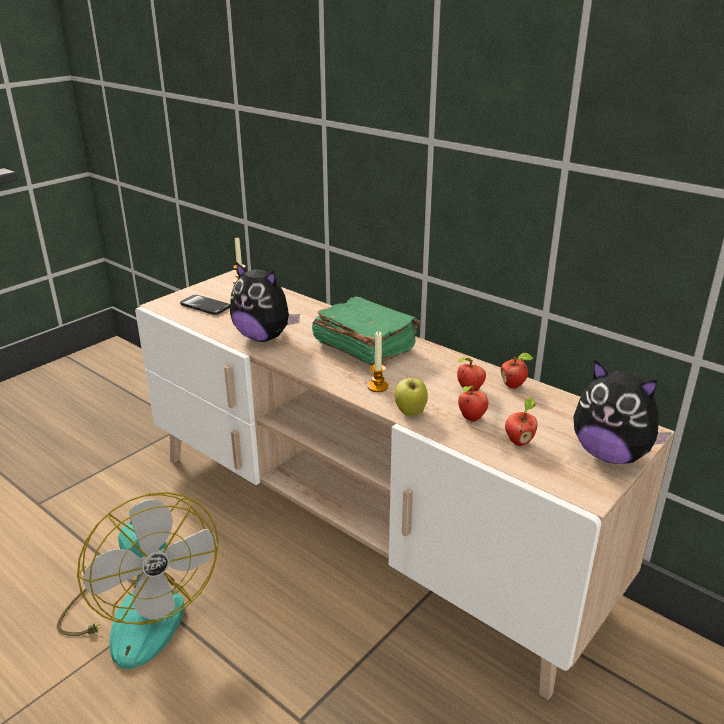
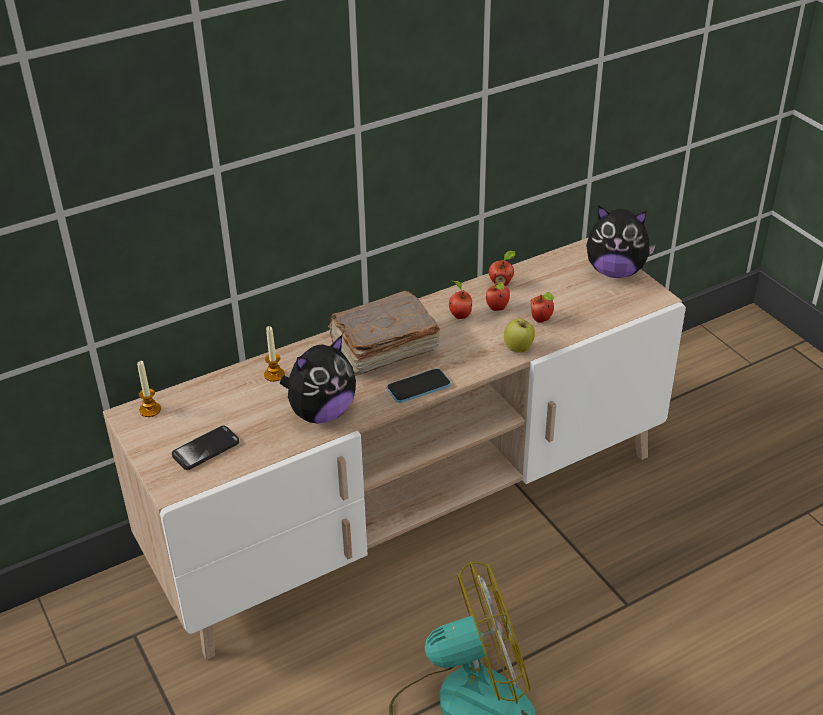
camera: 70 degrees left, 10 degrees up
green book [312,296,420,366] -> brown book [328,291,440,376]
candle [367,331,388,392] -> candle moved to [264,326,285,382]
apple [505,398,538,446] -> apple moved to [449,280,472,319]
plush toy [573,360,671,464] -> plush toy turned 45 degrees clockwise [586,206,656,278]
none -> phone [387,368,451,403]

